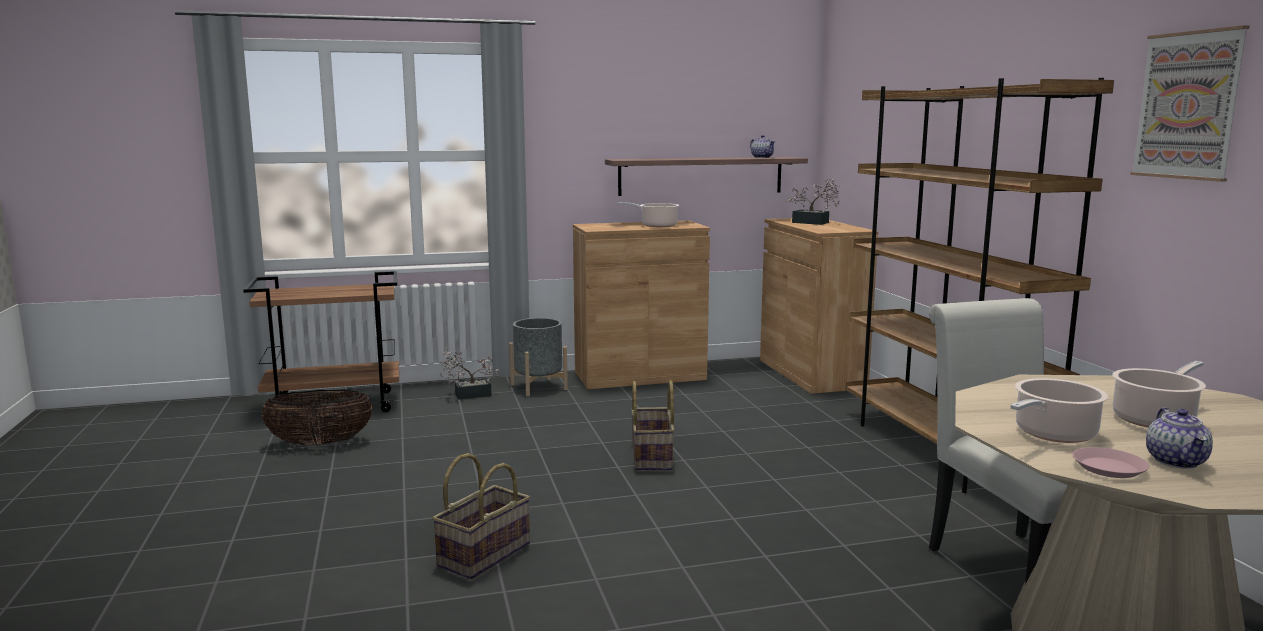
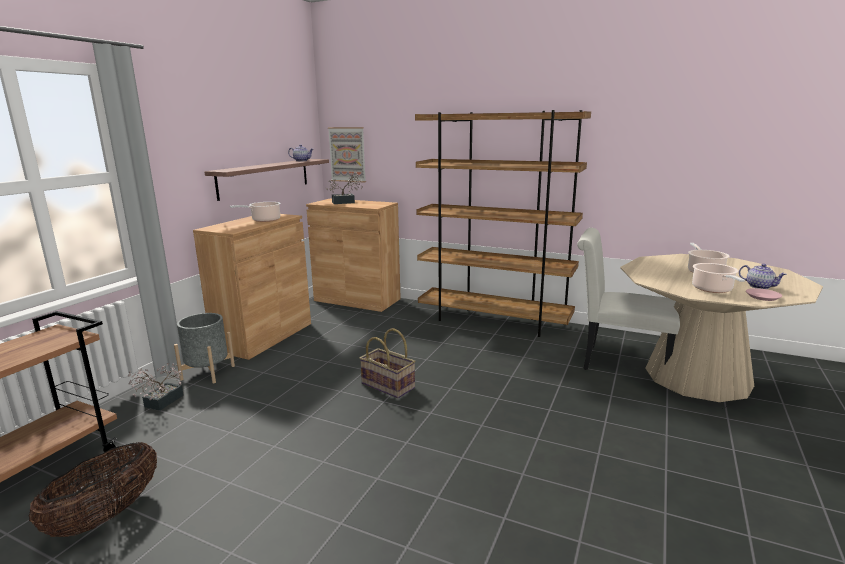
camera: 50 degrees left, 5 degrees up
basket [432,453,530,579] -> none
picture [1130,25,1249,182] -> picture moved to [328,127,366,183]

